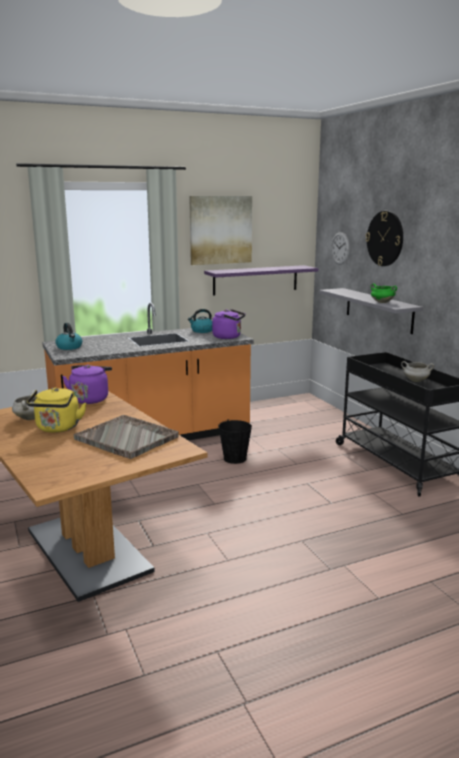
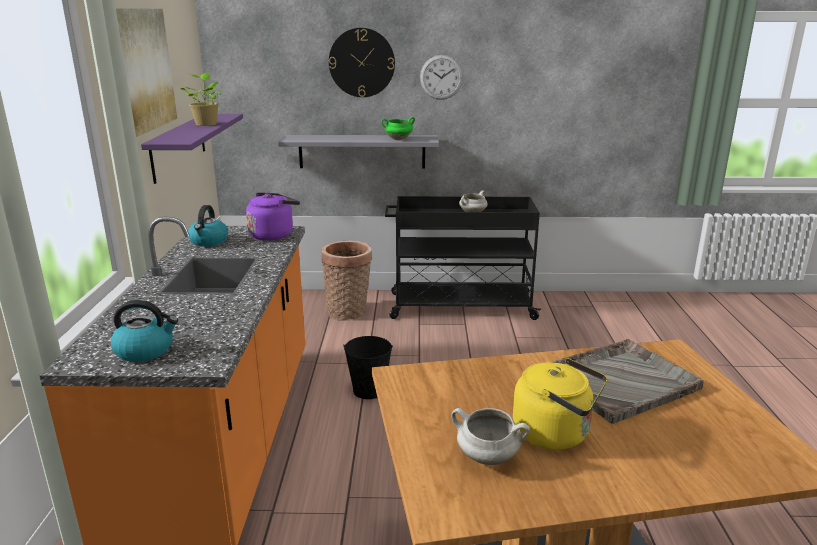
camera: 65 degrees left, 5 degrees up
purple kettle [62,365,112,404] -> none
wall clock [331,232,350,265] -> wall clock moved to [420,55,463,100]
none -> potted plant [180,73,221,126]
none -> basket [321,241,372,321]

